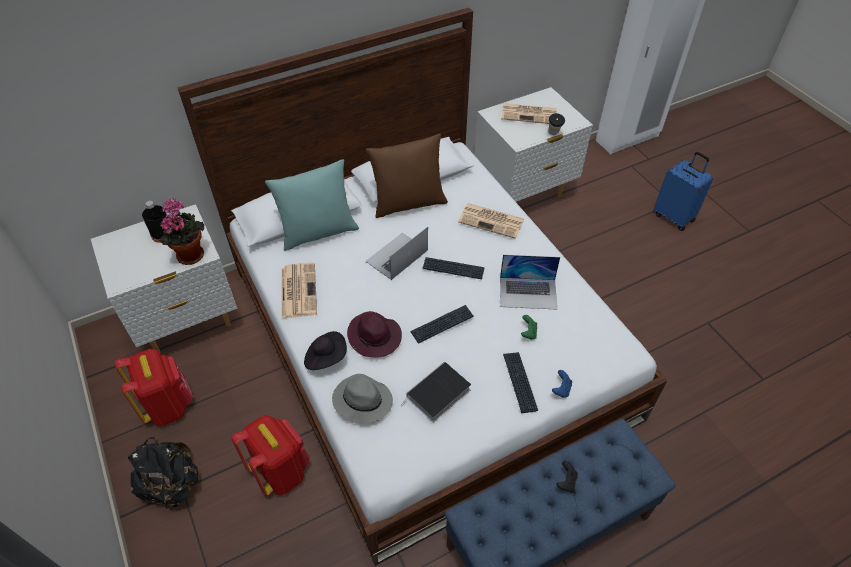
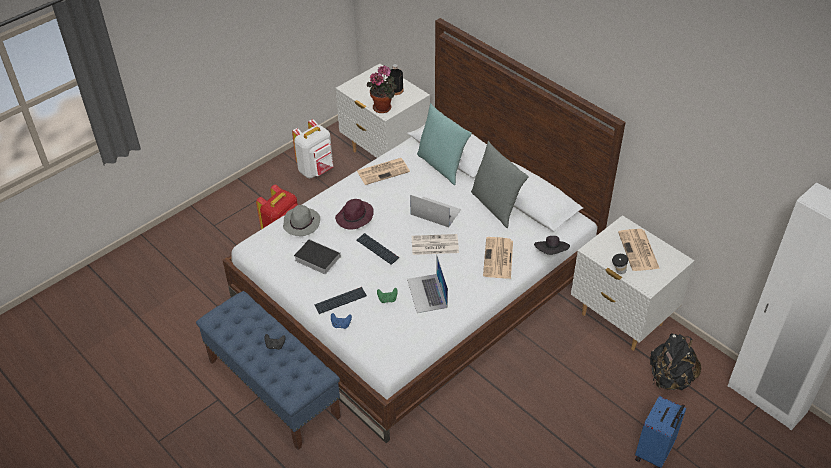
camera: 75 degrees right, 5 degrees down
red backpack [115,349,193,426] -> white backpack [292,119,333,178]
black backpack [128,437,198,510] -> black backpack moved to [650,333,701,390]
black hat [304,331,347,370] -> black hat moved to [534,236,570,255]
brown pillow [366,134,448,218] -> grey pillow [471,141,529,228]
keyboard [422,257,485,279] -> newspaper [412,234,459,255]

